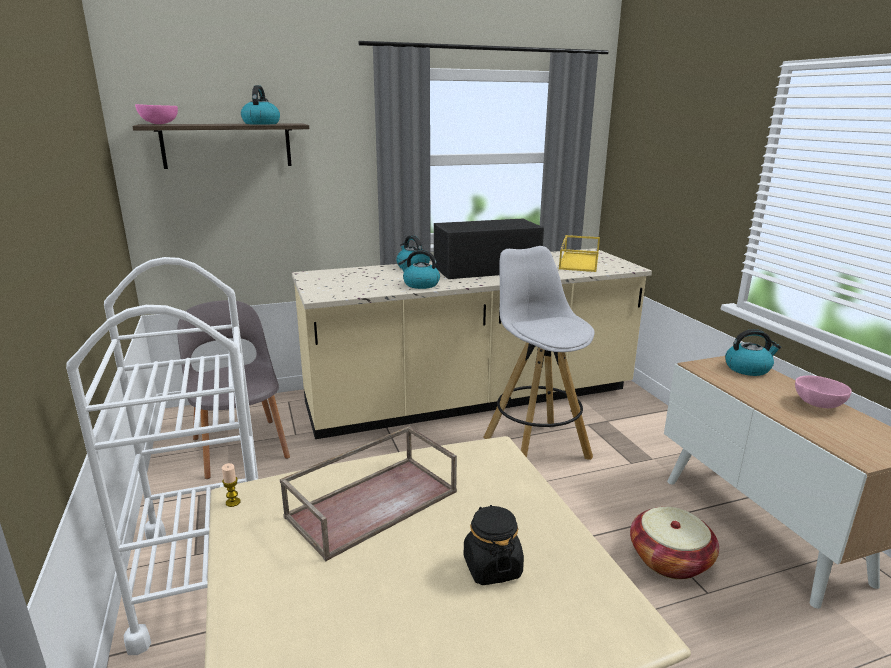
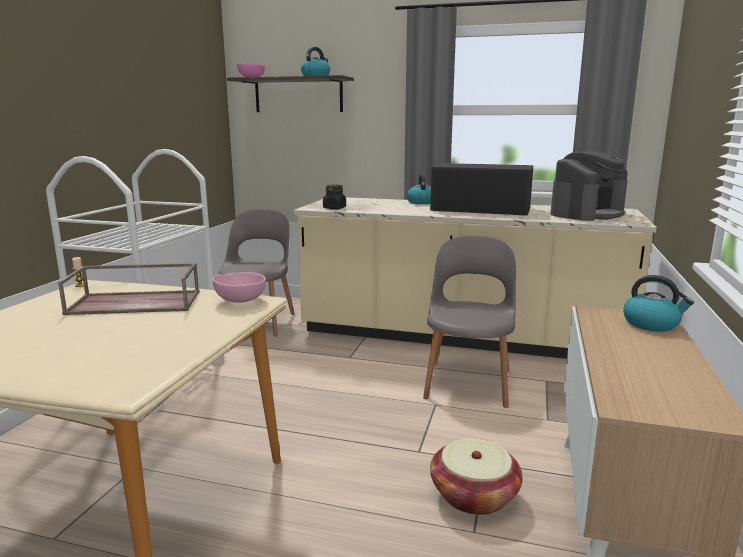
camera: 35 degrees right, 5 degrees down
kettle [398,250,440,289] -> none
black jar [464,505,524,585] -> black jar moved to [323,185,346,210]
white stool [483,246,594,460] -> grey chair [423,236,516,408]
yellow tray [559,235,600,272] -> coffee machine [550,151,628,221]
pink bowl [795,376,852,408] -> pink bowl moved to [213,272,266,303]

